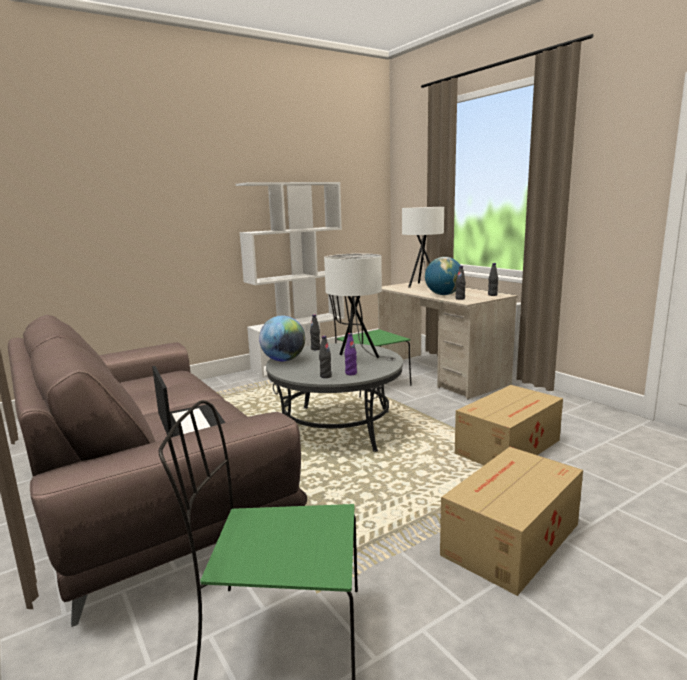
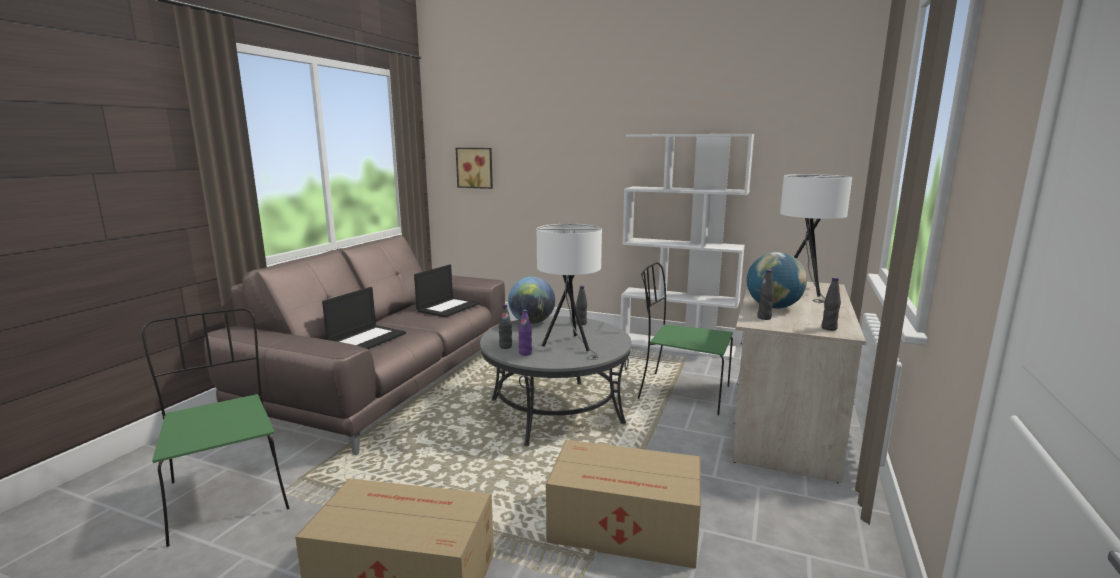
camera: 55 degrees right, 0 degrees up
none -> laptop [414,265,480,317]
none -> picture [456,148,493,189]

